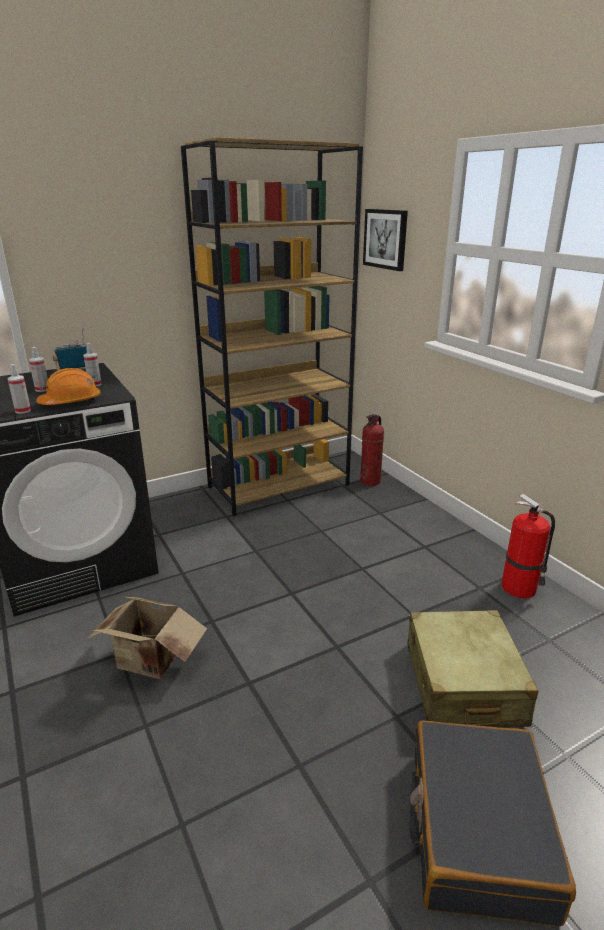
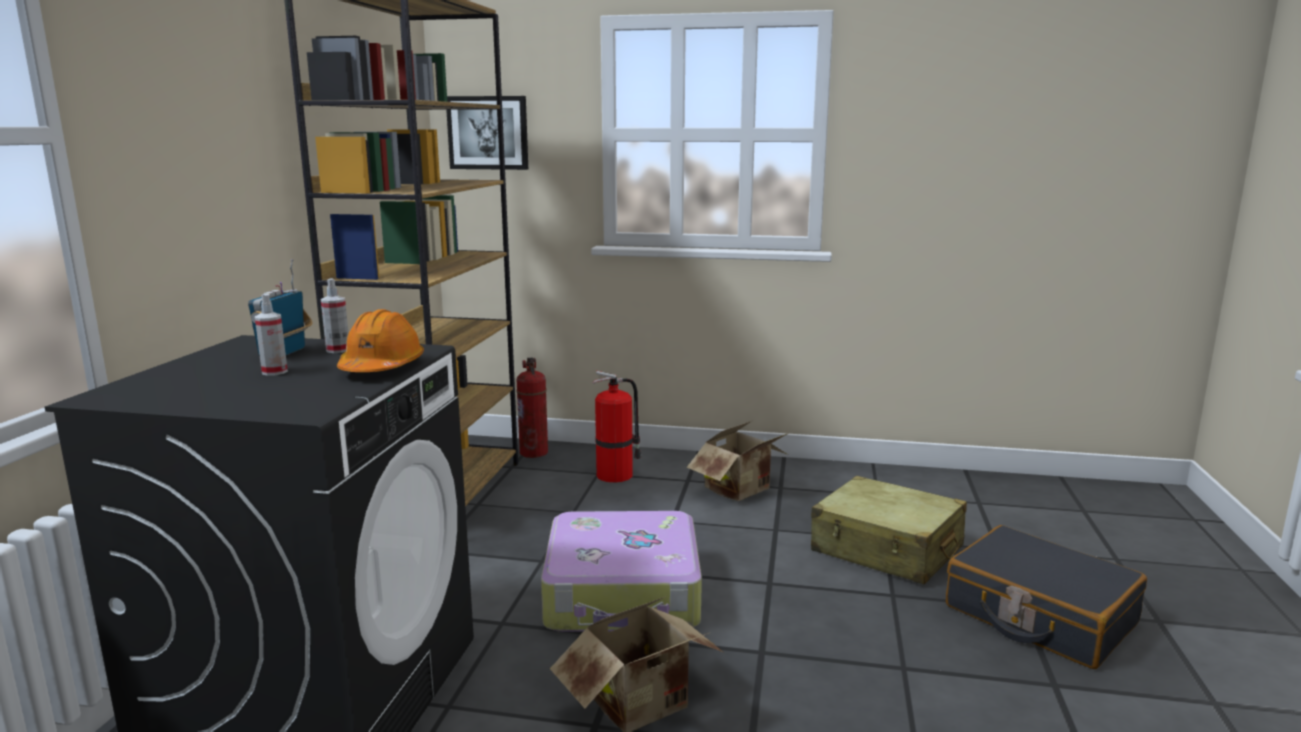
camera: 50 degrees left, 10 degrees down
spray bottle [7,364,31,414] -> none
fire extinguisher [501,494,555,598] -> fire extinguisher moved to [592,371,642,483]
none -> suitcase [541,511,702,632]
none -> cardboard box [686,421,789,501]

